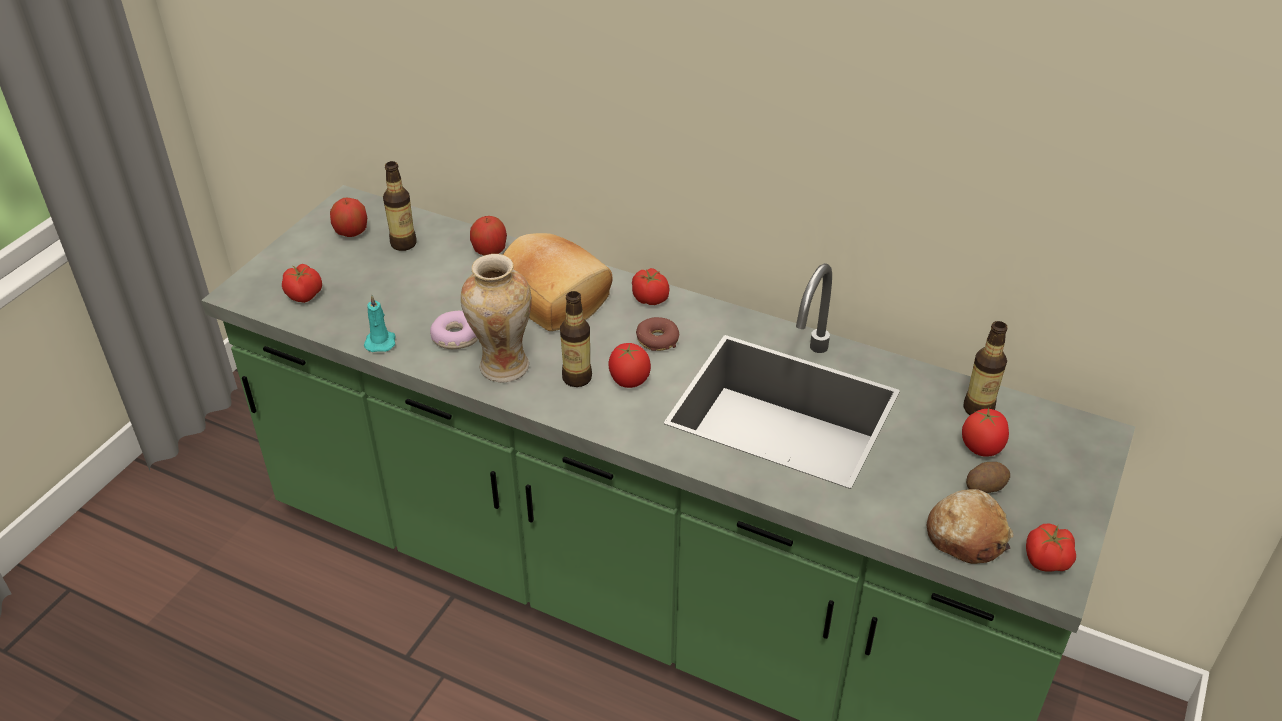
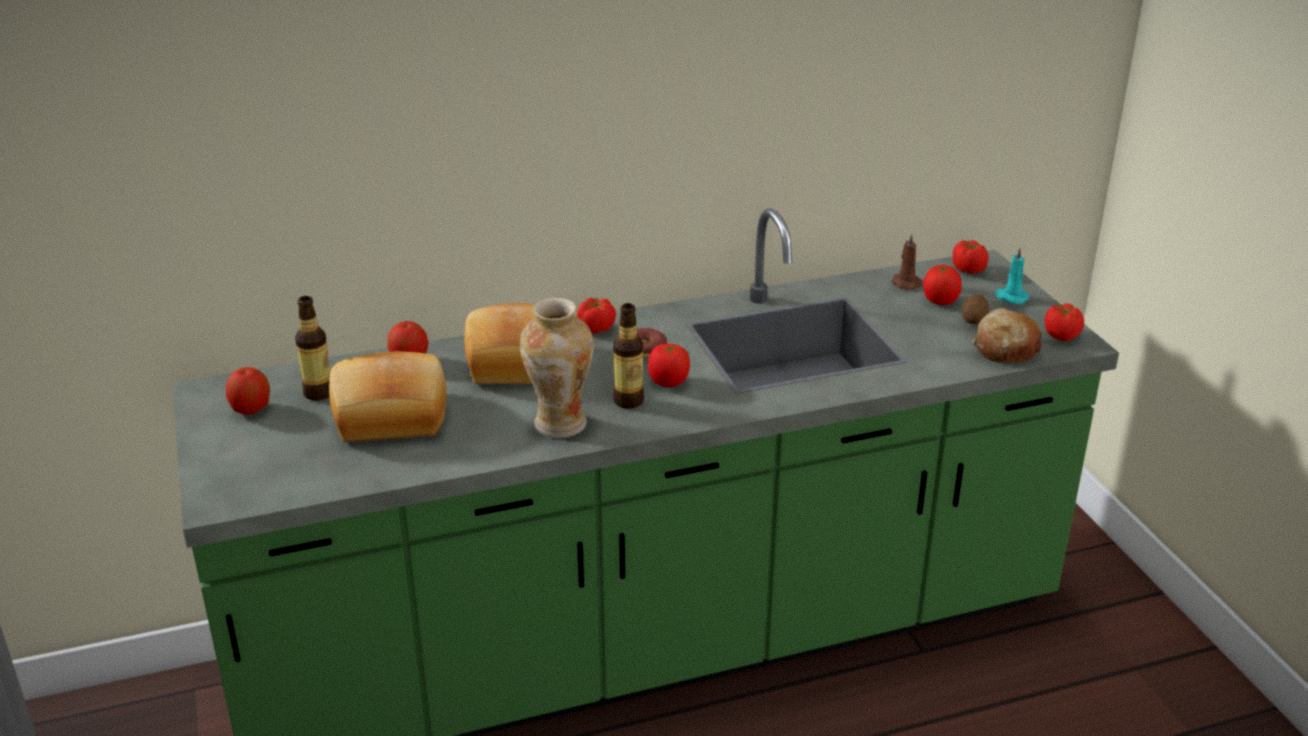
camera: 45 degrees left, 10 degrees down
tomato [282,264,322,303] -> tomato moved to [953,240,988,274]
turquoise candle [364,295,396,352] -> turquoise candle moved to [994,247,1029,304]
donut [430,311,478,349] -> none
bottle [963,321,1008,415] -> brown candle [891,233,923,290]
none -> bread [329,351,446,442]

